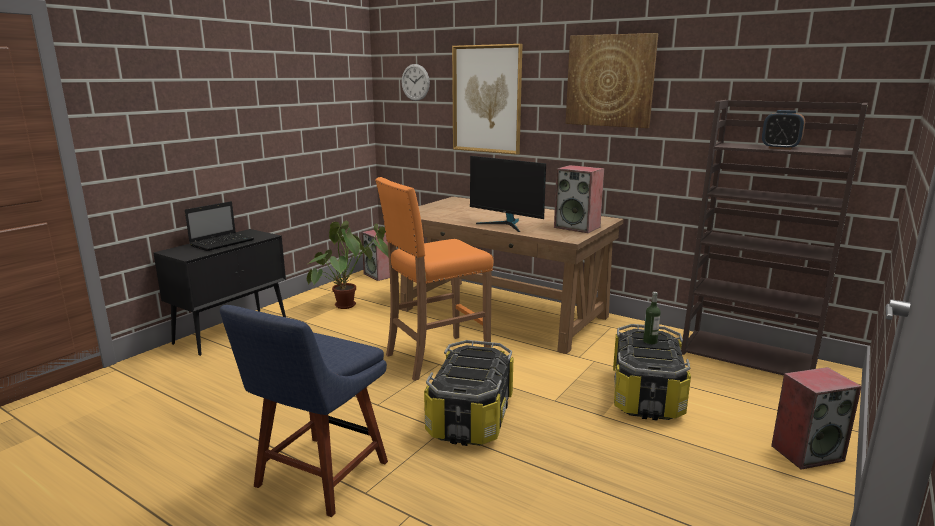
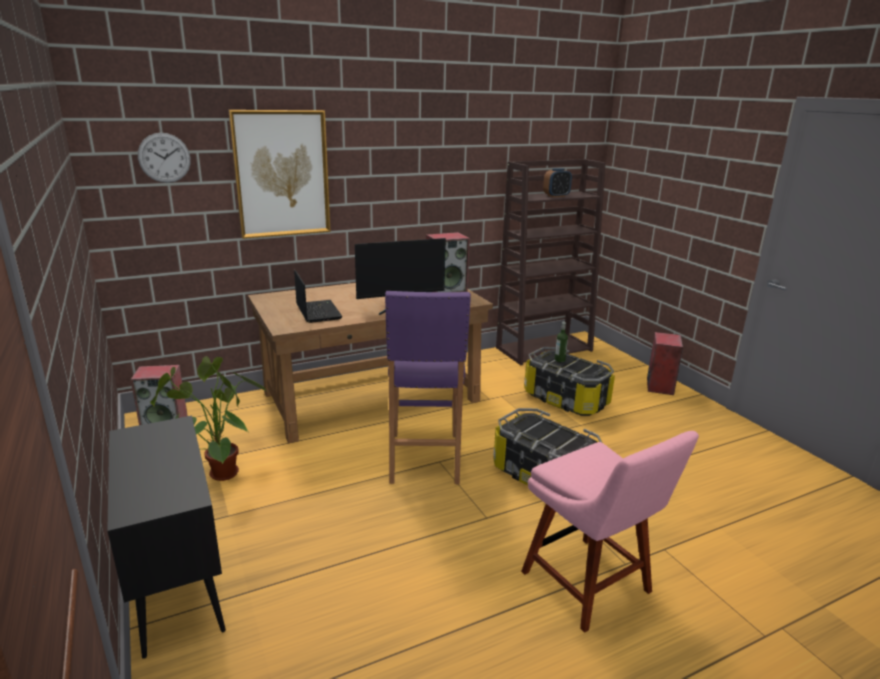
camera: 60 degrees left, 5 degrees up
laptop [185,201,254,251] -> laptop moved to [294,270,342,323]
blue chair [220,305,388,517] -> pink chair [521,431,699,633]
orange stool [375,177,494,381] -> purple stool [385,291,471,484]
picture [566,33,658,128] -> none

